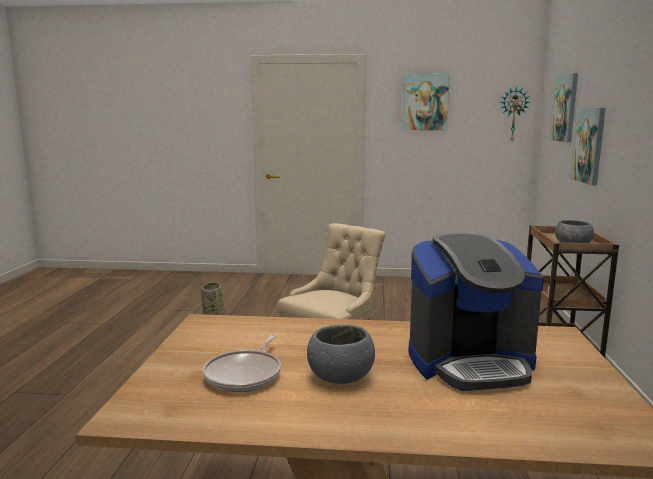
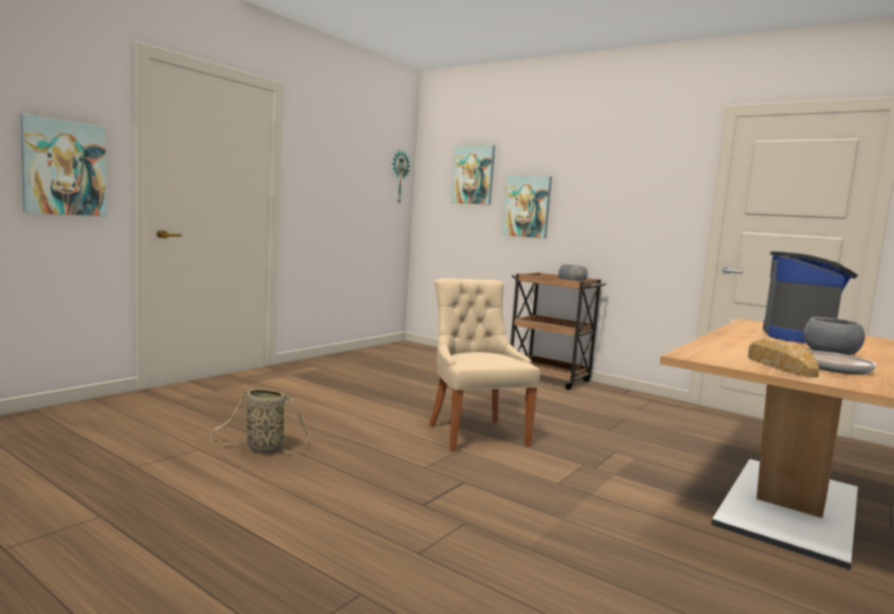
camera: 60 degrees left, 5 degrees down
picture [402,73,450,130] -> picture moved to [20,114,106,217]
none -> bread [748,339,819,377]

